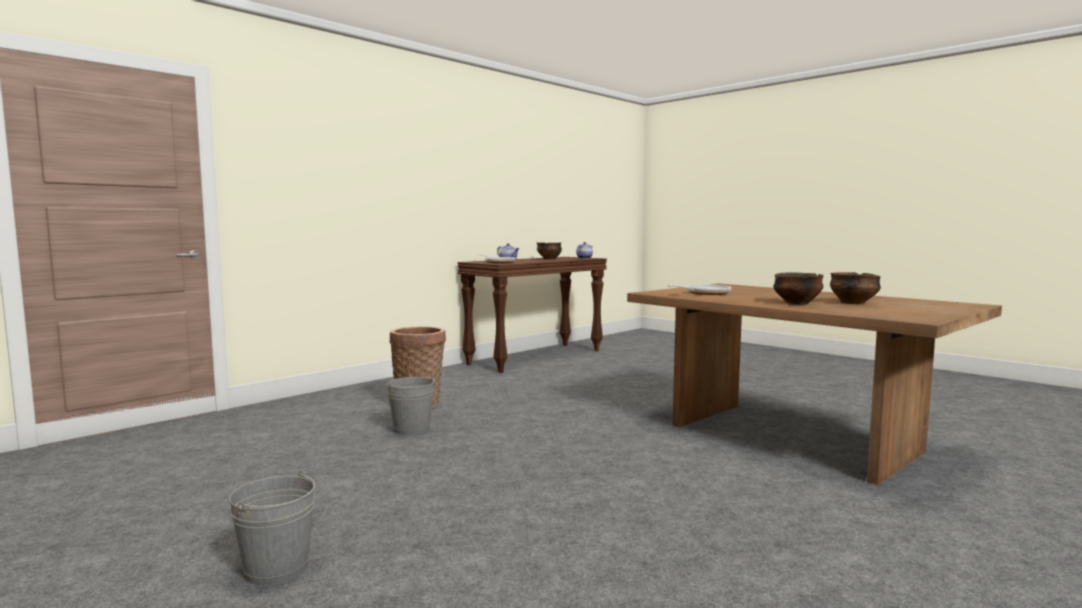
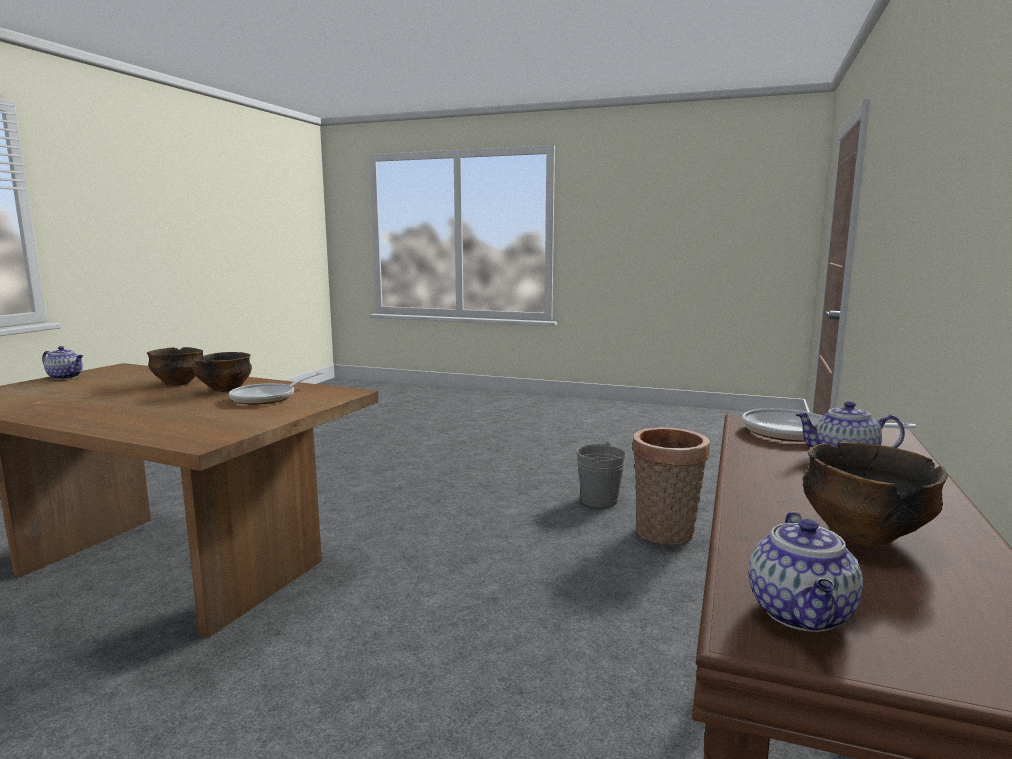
camera: 155 degrees right, 5 degrees up
grey bucket [229,470,315,586] -> none
bowl [830,272,881,304] -> bowl moved to [193,352,252,392]
none -> teapot [42,346,83,380]

